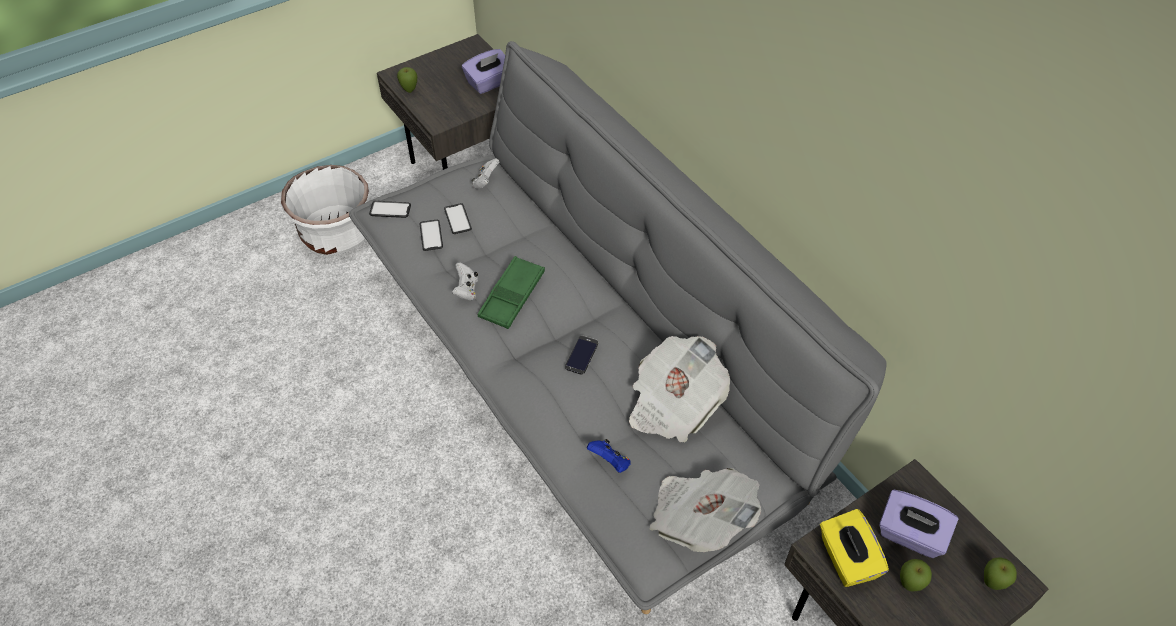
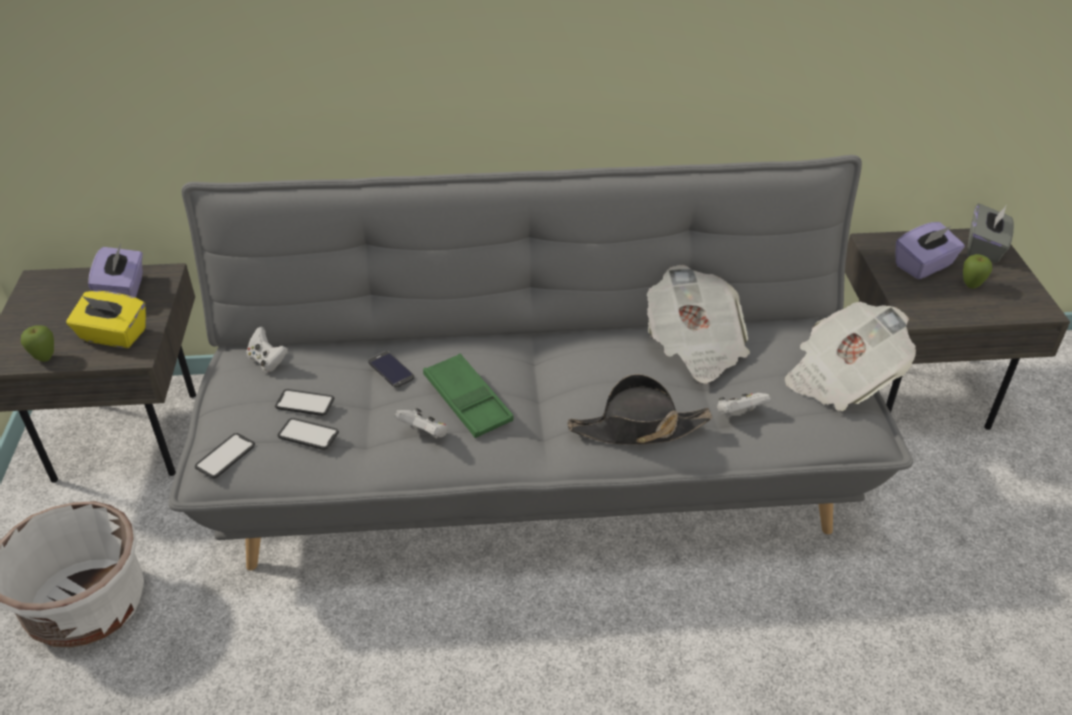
camera: 60 degrees left, 10 degrees down
phone [565,336,598,374] -> phone moved to [368,351,414,388]
blue game controller [587,439,631,473] -> white game controller [717,393,771,417]
yellow tissue box [820,509,889,587] -> yellow tissue box moved to [66,291,146,348]
apple [984,557,1017,590] -> grey tissue box [967,203,1014,263]
none -> black hat [567,374,712,445]

